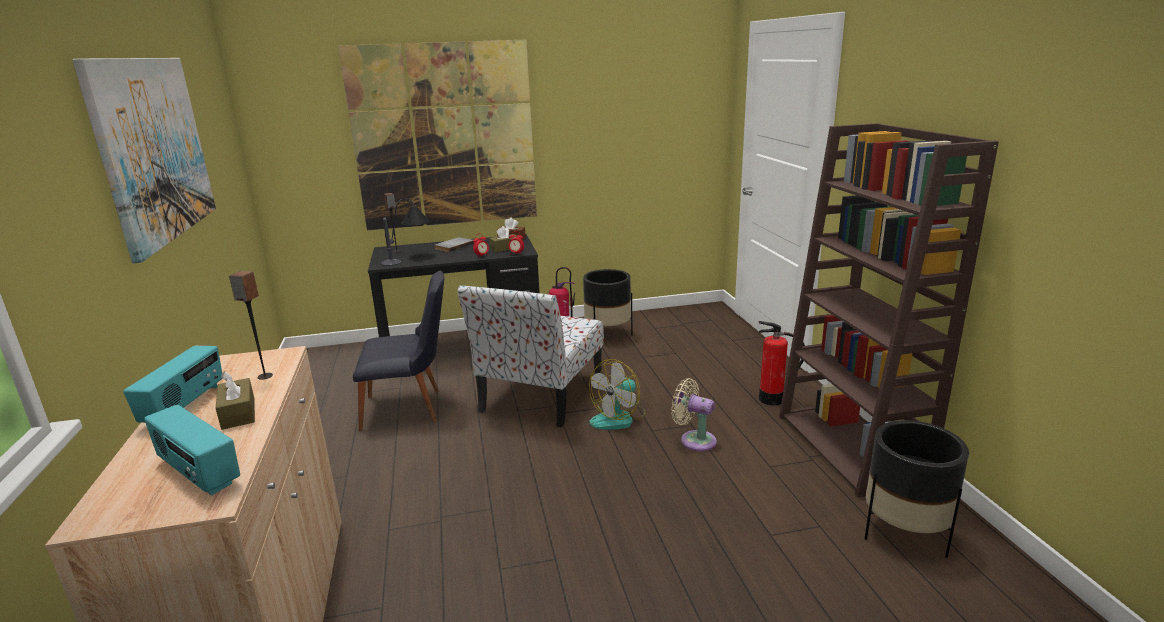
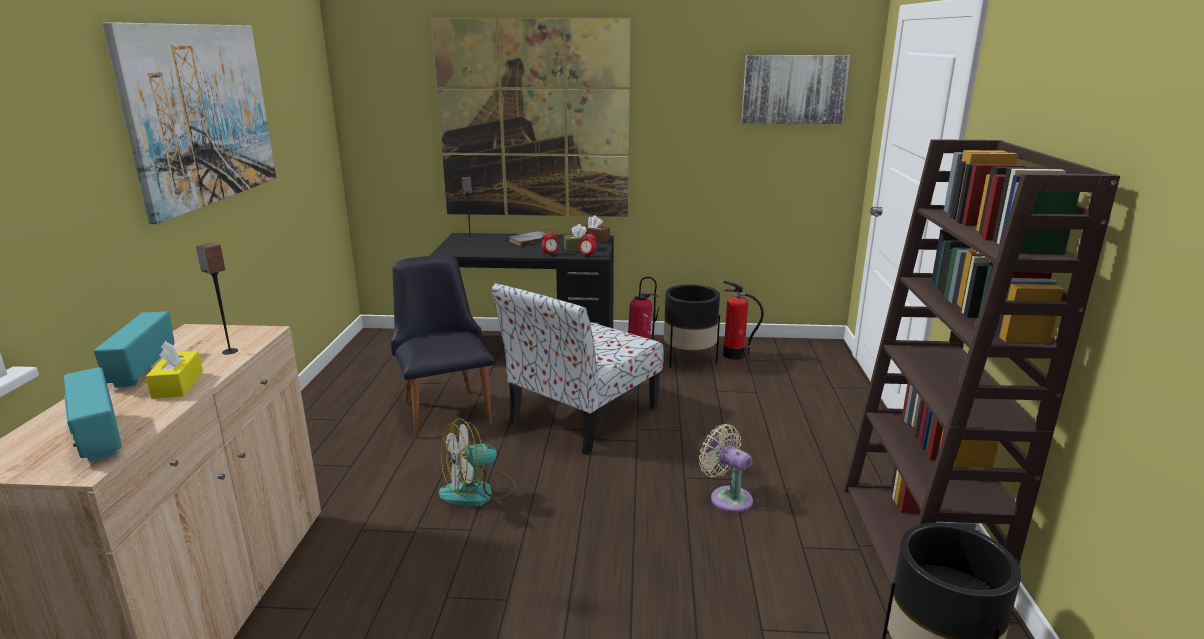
camera: 15 degrees right, 0 degrees up
radio [123,346,222,423] -> radio turned 150 degrees clockwise [94,311,175,388]
brown tissue box [216,371,255,430] -> yellow tissue box [145,341,203,399]
black chair [353,271,445,431] -> black chair turned 120 degrees counterclockwise [391,255,494,439]
table lamp [381,199,429,266] -> none
fan [589,359,646,430] -> fan moved to [439,418,517,507]
fire extinguisher [759,321,805,406] -> fire extinguisher moved to [723,281,764,360]
none -> picture [741,55,850,124]

